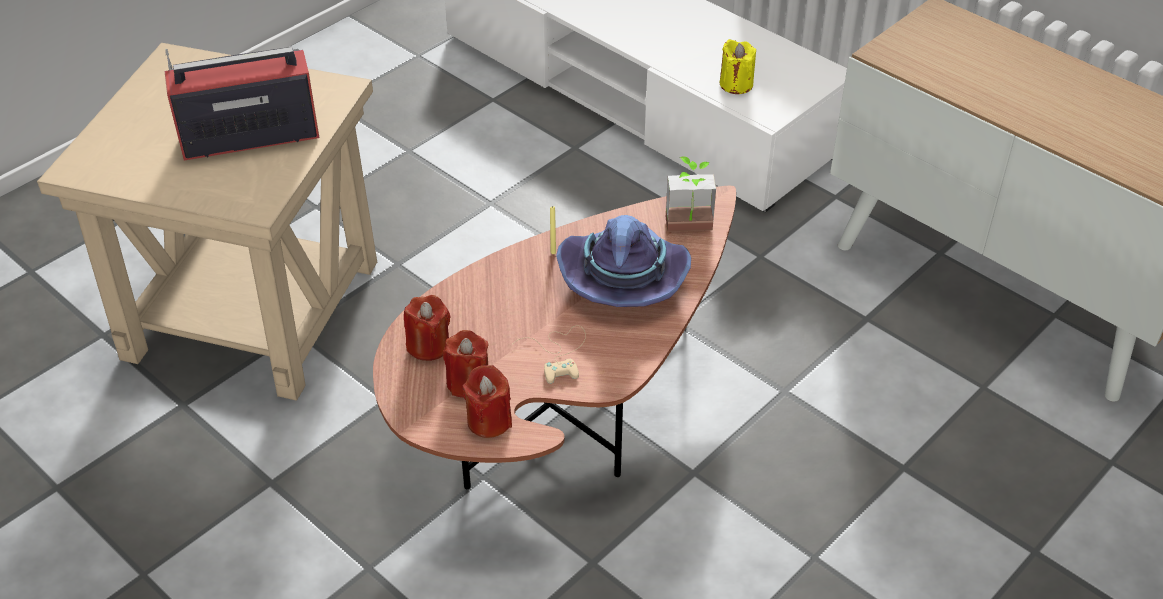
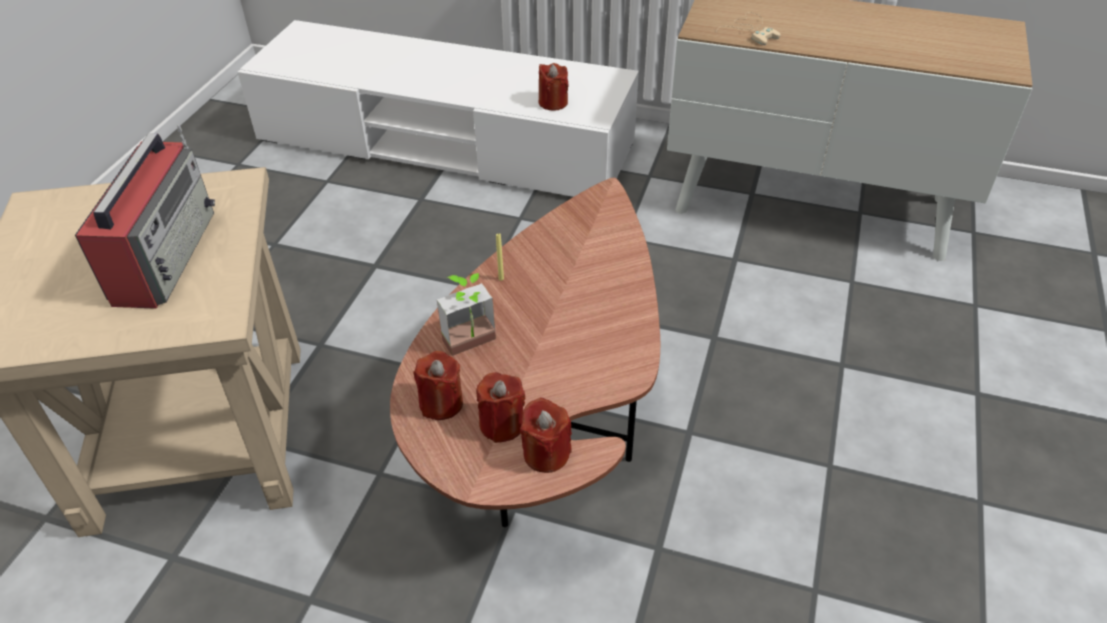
camera: 25 degrees left, 0 degrees up
radio [165,47,319,161] -> radio turned 135 degrees clockwise [75,125,215,309]
beige game controller [512,326,586,384] -> beige game controller moved to [716,12,781,45]
purple hat [556,215,691,307] -> none
potted plant [666,156,716,232] -> potted plant moved to [437,273,496,356]
yellow candle [720,39,756,94] -> red candle [538,63,569,111]

